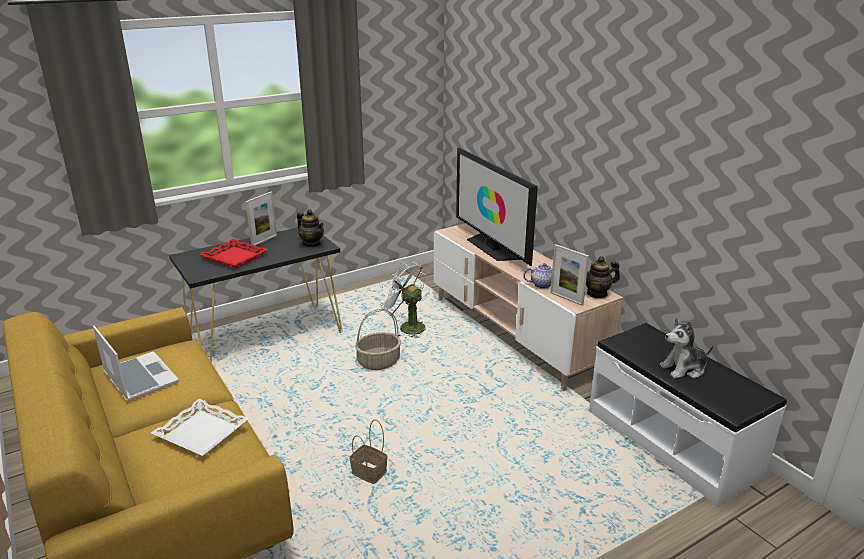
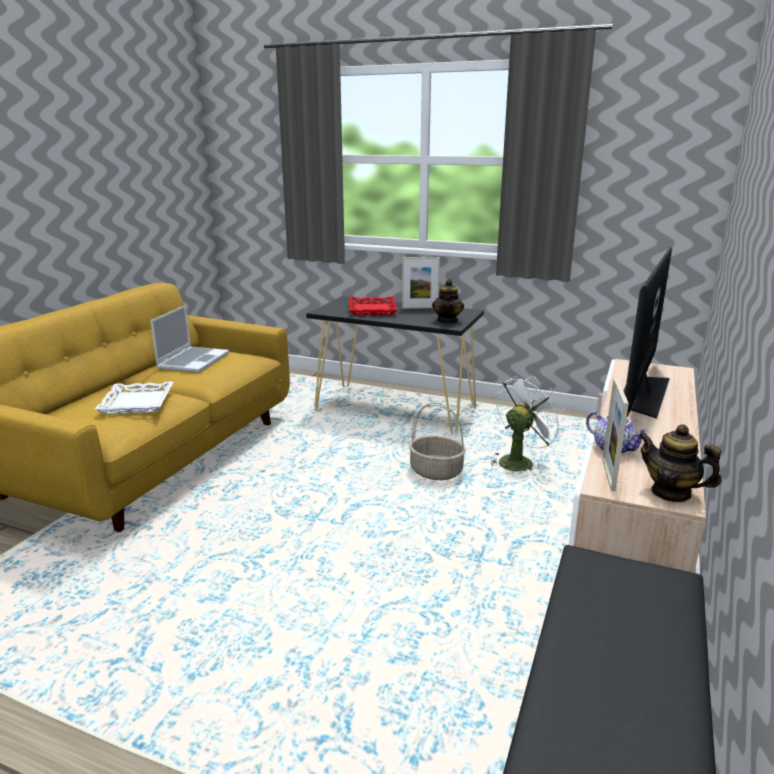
camera: 55 degrees right, 5 degrees down
basket [350,419,388,484] -> none
white fan [379,261,426,338] -> white fan turned 45 degrees clockwise [489,375,565,472]
plush toy [660,318,714,379] -> none

